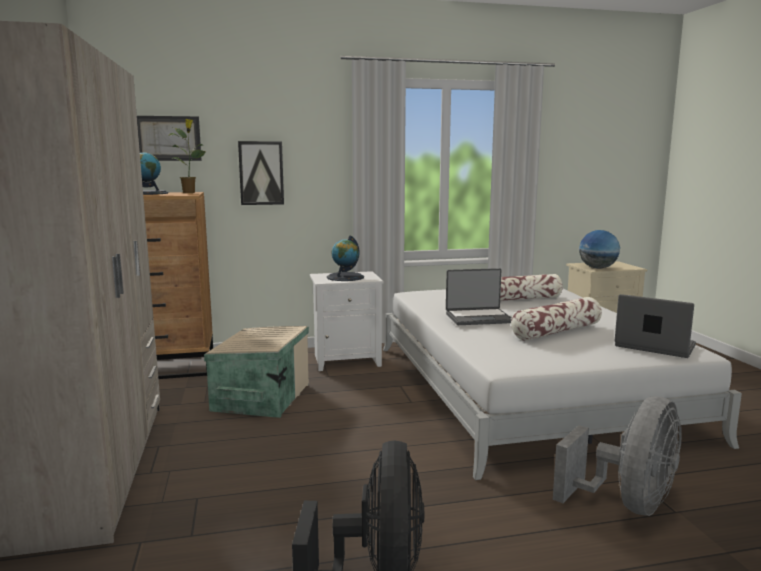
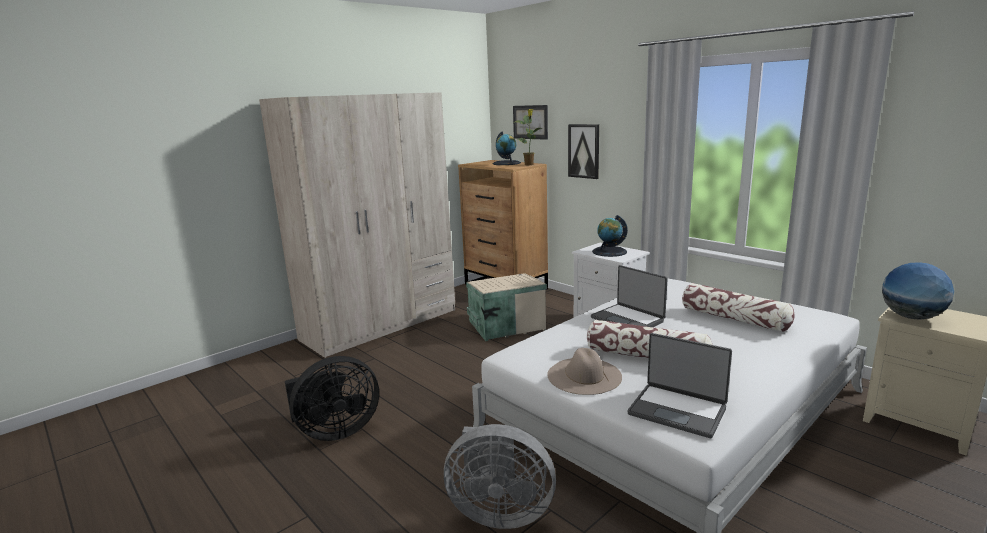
camera: 60 degrees right, 5 degrees up
laptop [615,294,696,358] -> laptop turned 120 degrees clockwise [628,333,732,438]
none -> beige hat [547,348,622,395]

